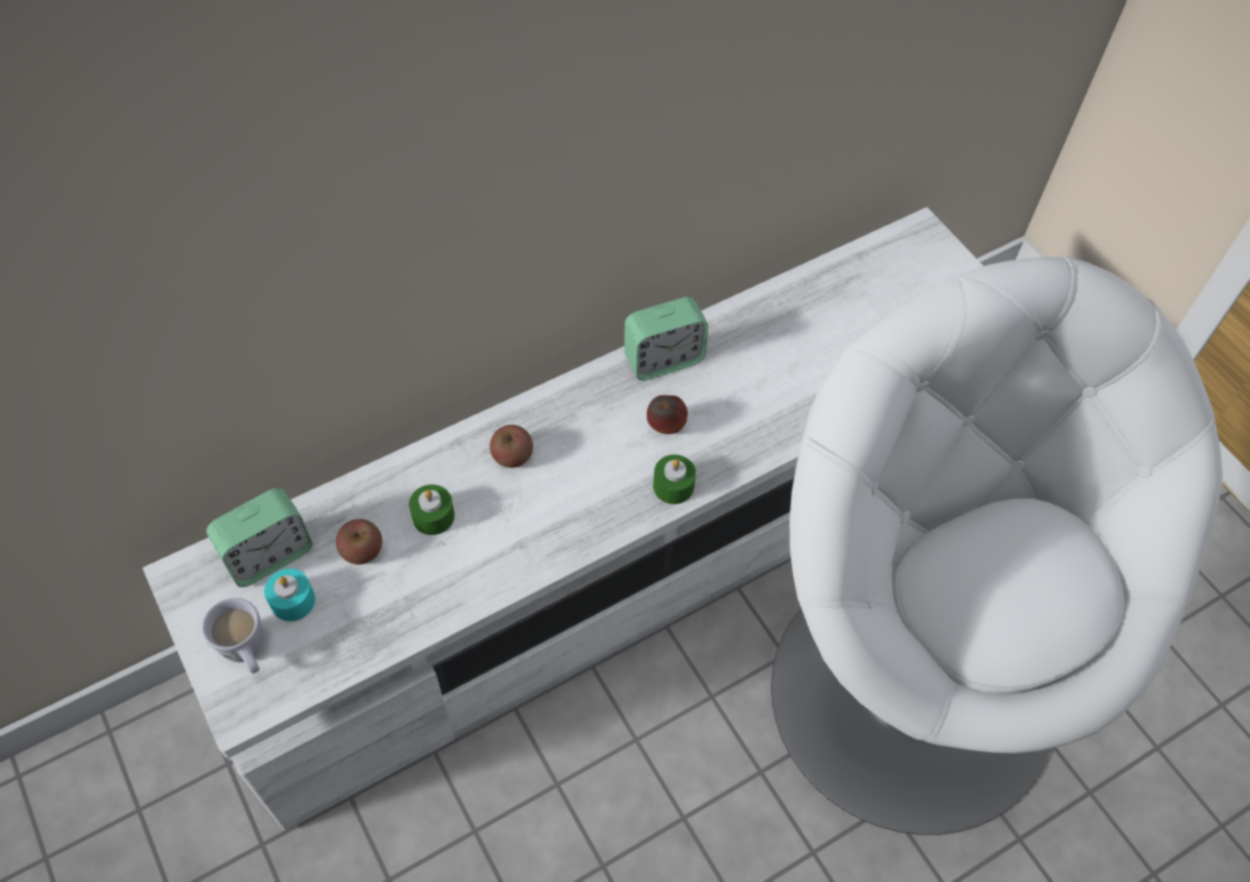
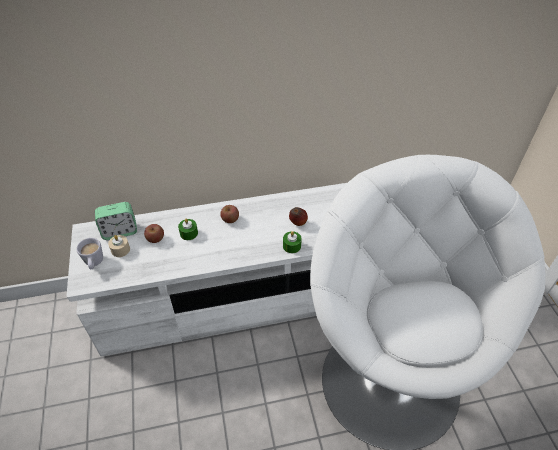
camera: 20 degrees right, 10 degrees down
turquoise candle [264,568,315,621] -> beige candle [108,235,130,257]
alarm clock [624,297,708,380] -> none

